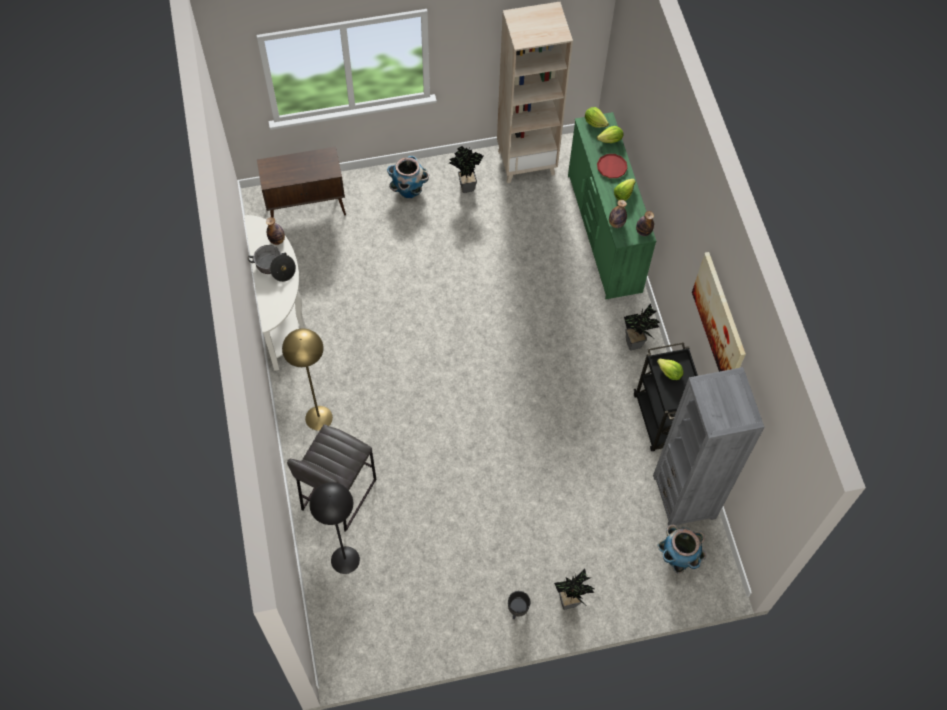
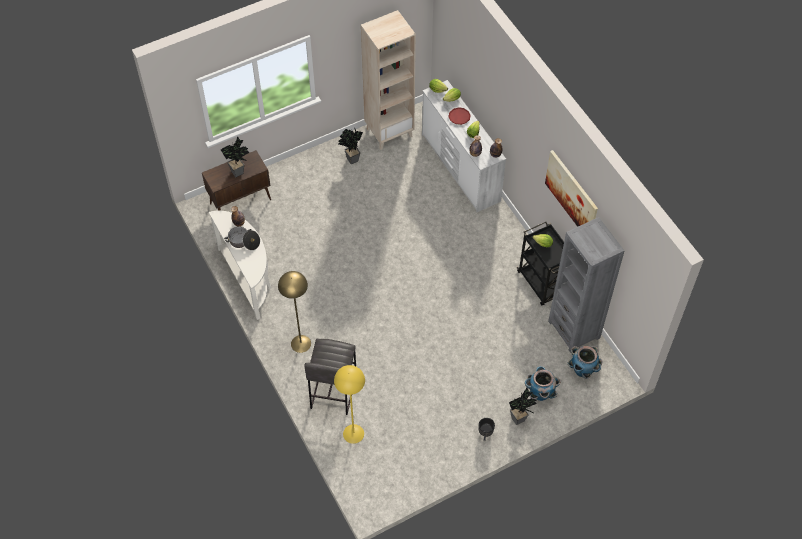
camera: 15 degrees left, 5 degrees down
black floor lamp [309,482,360,574] -> yellow floor lamp [334,365,365,444]
planter [387,156,429,198] -> planter moved to [525,366,561,401]
green dresser [568,112,656,299] -> white dresser [422,80,506,212]
potted plant [624,303,660,351] -> potted plant moved to [221,136,249,177]

